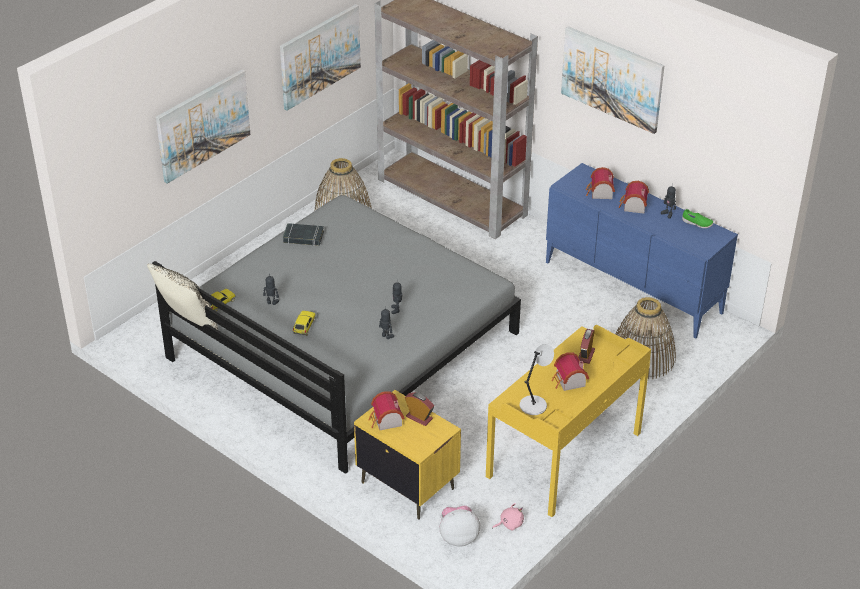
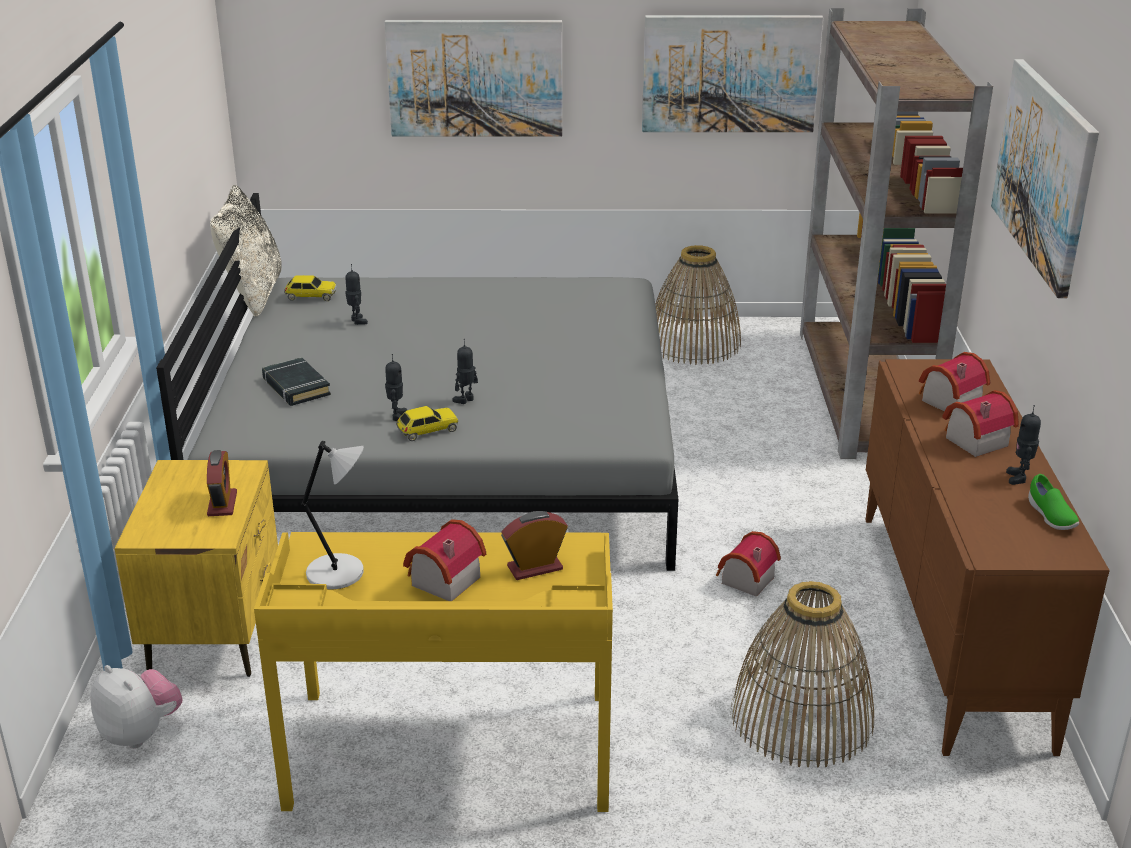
camera: 50 degrees right, 10 degrees down
black book [283,223,324,246] -> black book moved to [262,357,331,406]
toy car [293,311,316,336] -> toy car moved to [396,406,458,441]
toy house [369,391,405,430] -> toy house moved to [716,531,781,596]
pink plush toy [492,503,524,530] -> none
blue dresser [546,163,738,338] -> brown dresser [865,359,1110,756]

